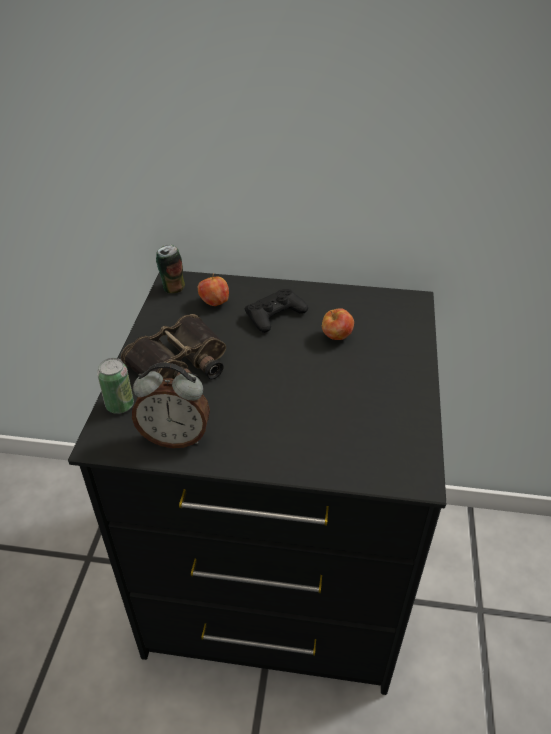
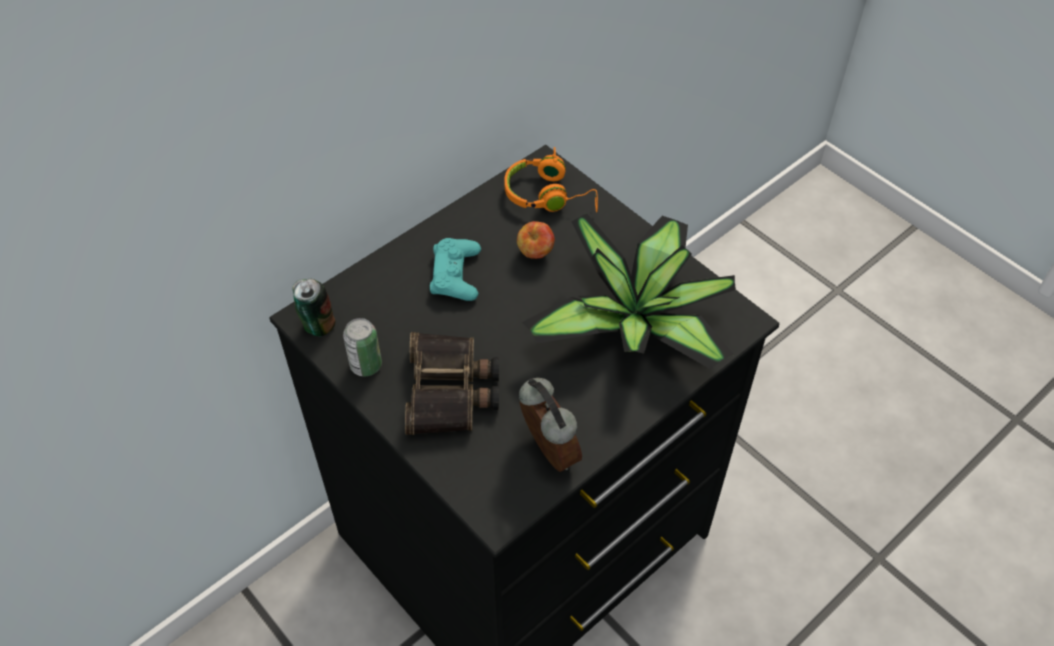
camera: 50 degrees left, 10 degrees up
can [97,358,134,414] -> can moved to [343,318,382,377]
alarm clock [132,363,210,448] -> alarm clock turned 75 degrees counterclockwise [519,378,582,472]
apple [197,274,229,306] -> none
black game controller [245,289,308,333] -> turquoise game controller [430,238,481,301]
none -> orange headphones [504,147,598,212]
none -> potted plant [522,213,736,369]

